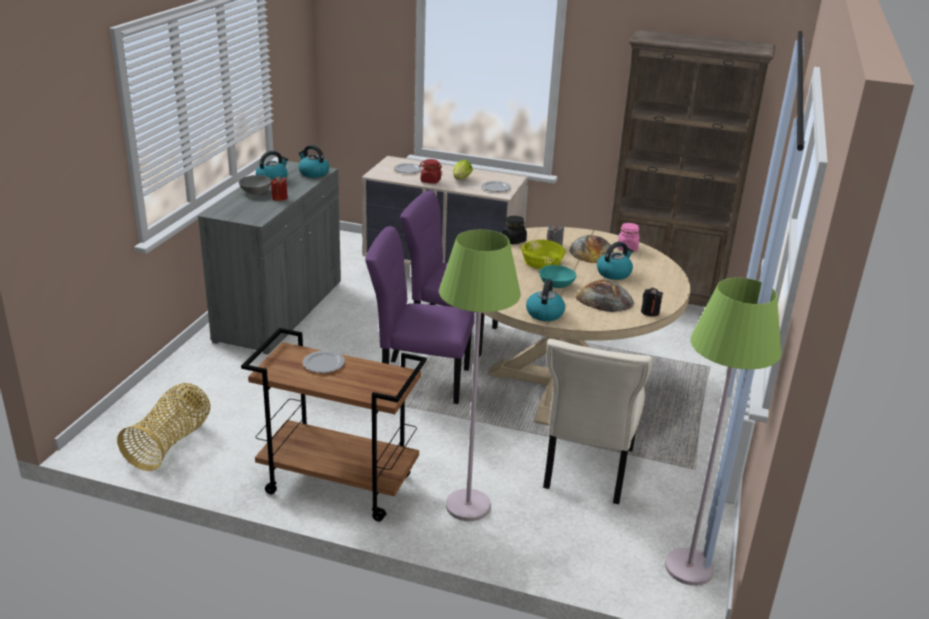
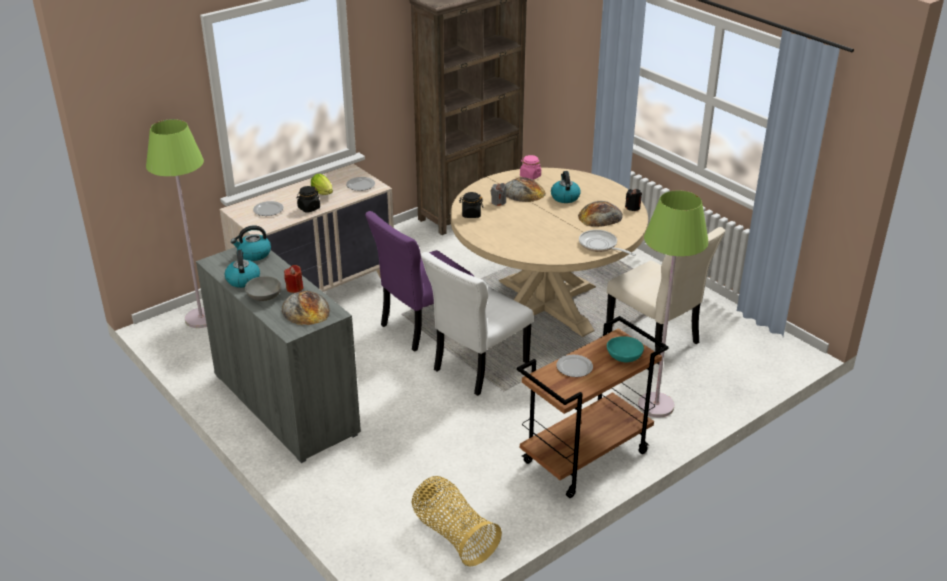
camera: 55 degrees left, 5 degrees up
purple chair [365,226,474,404] -> white chair [421,252,534,396]
red jar [419,159,442,184] -> black jar [297,186,320,213]
yellow bowl [521,239,566,269] -> none
kettle [526,279,565,321] -> frying pan [579,230,636,256]
turquoise bowl [539,265,576,288] -> turquoise bowl moved to [607,336,644,362]
green floor lamp [665,277,781,586] -> green floor lamp moved to [146,119,207,328]
none -> bread [282,291,330,325]

